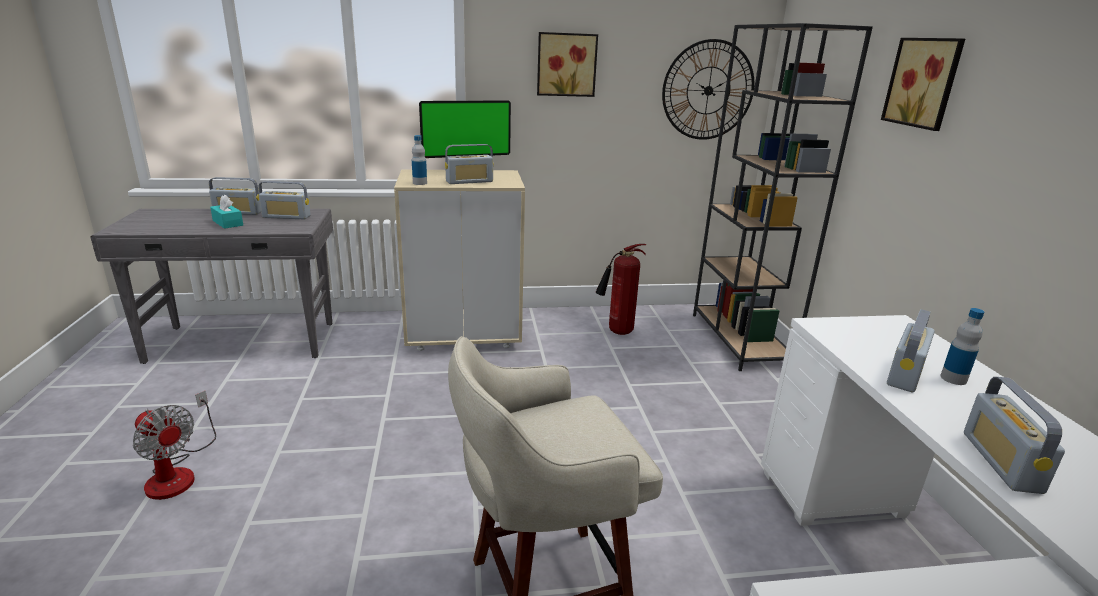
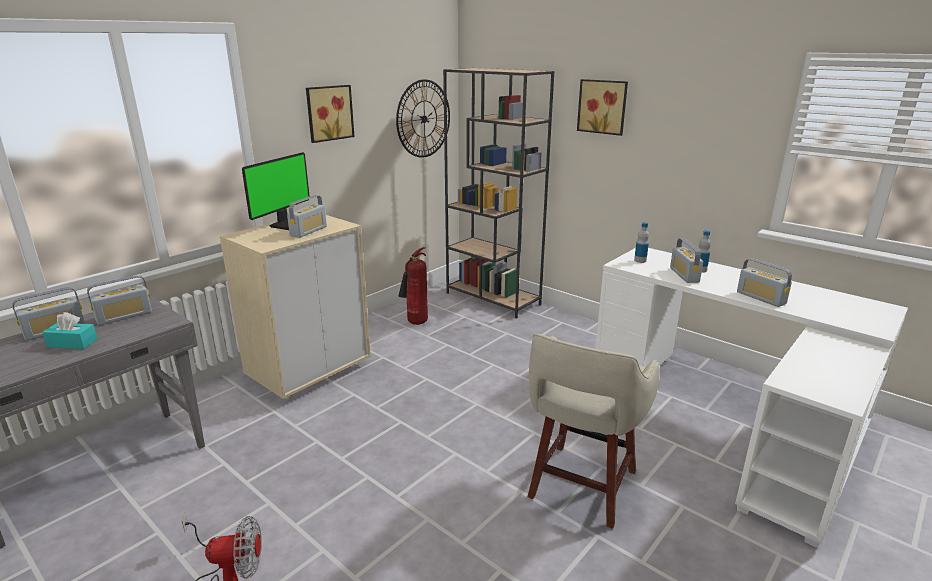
camera: 40 degrees left, 0 degrees up
bottle [412,135,427,185] -> bottle moved to [634,222,649,263]

